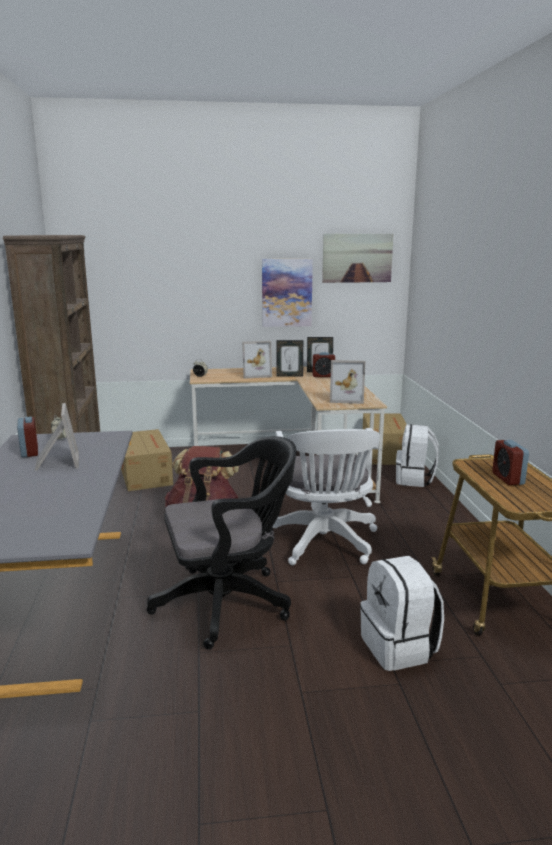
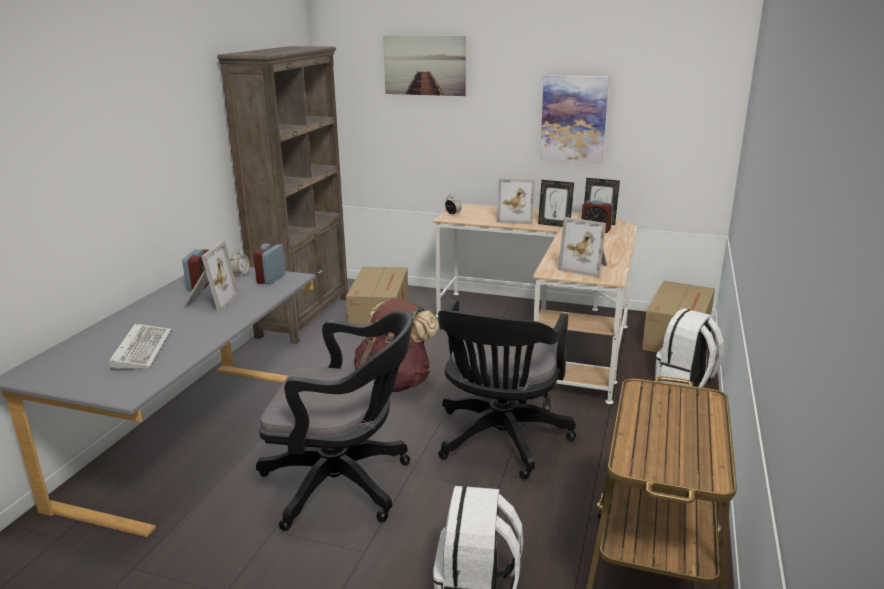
camera: 25 degrees right, 5 degrees up
white office chair [272,428,380,565] -> black office chair [438,300,576,479]
picture [322,234,394,283] -> picture moved to [383,35,466,96]
alarm clock [492,440,529,485] -> alarm clock moved to [254,244,286,284]
none -> keyboard [109,324,171,369]

